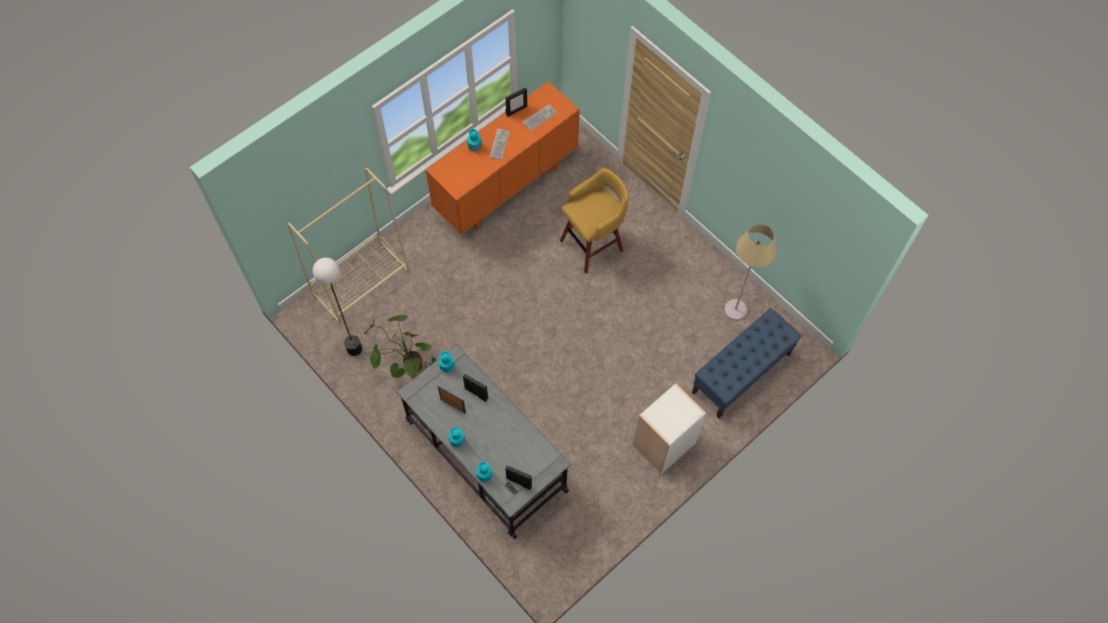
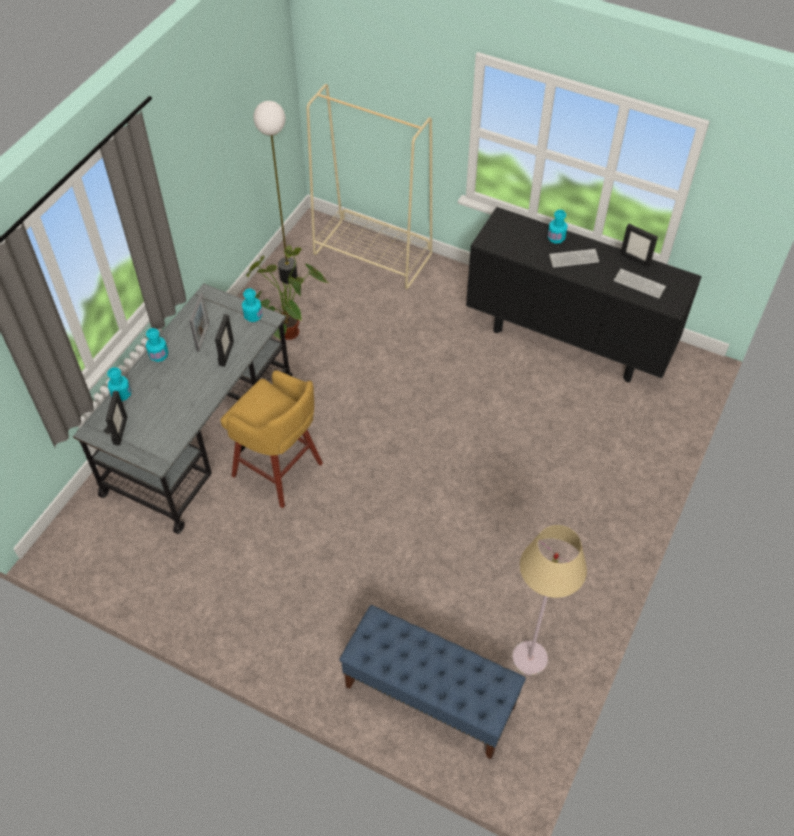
camera: 70 degrees right, 10 degrees down
orange dresser [426,81,580,235] -> black dresser [466,207,702,382]
yellow stool [560,168,629,273] -> yellow stool moved to [220,370,323,508]
white bookcase [633,383,706,474] -> none

